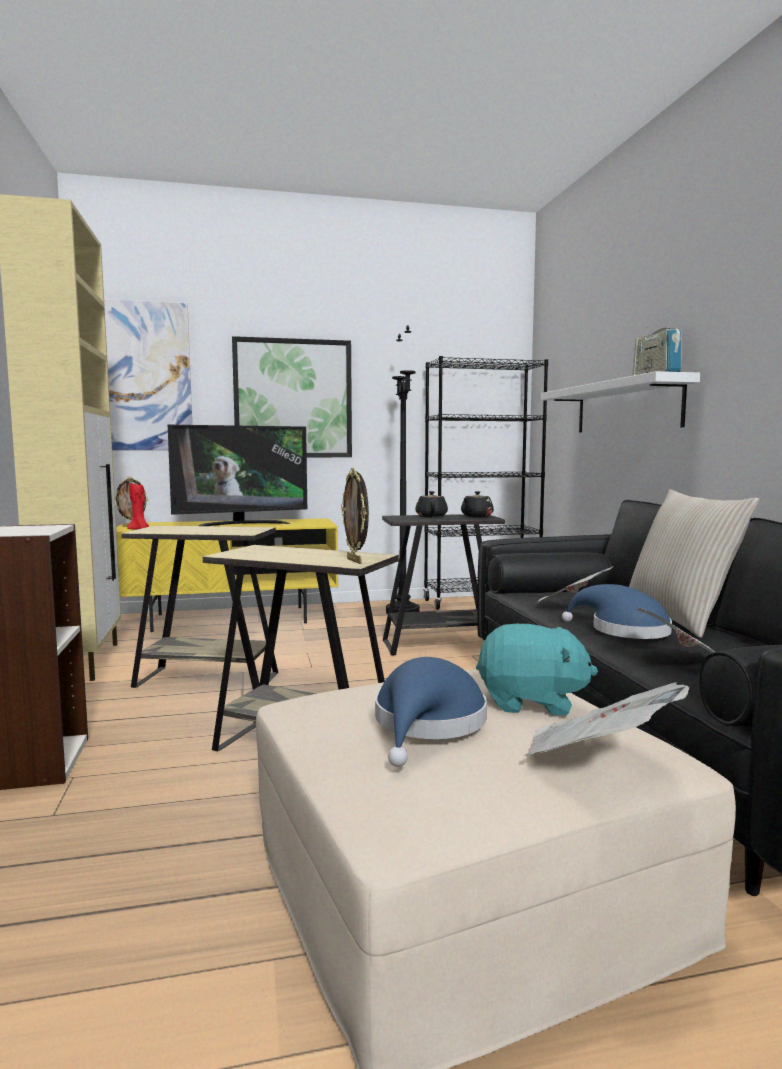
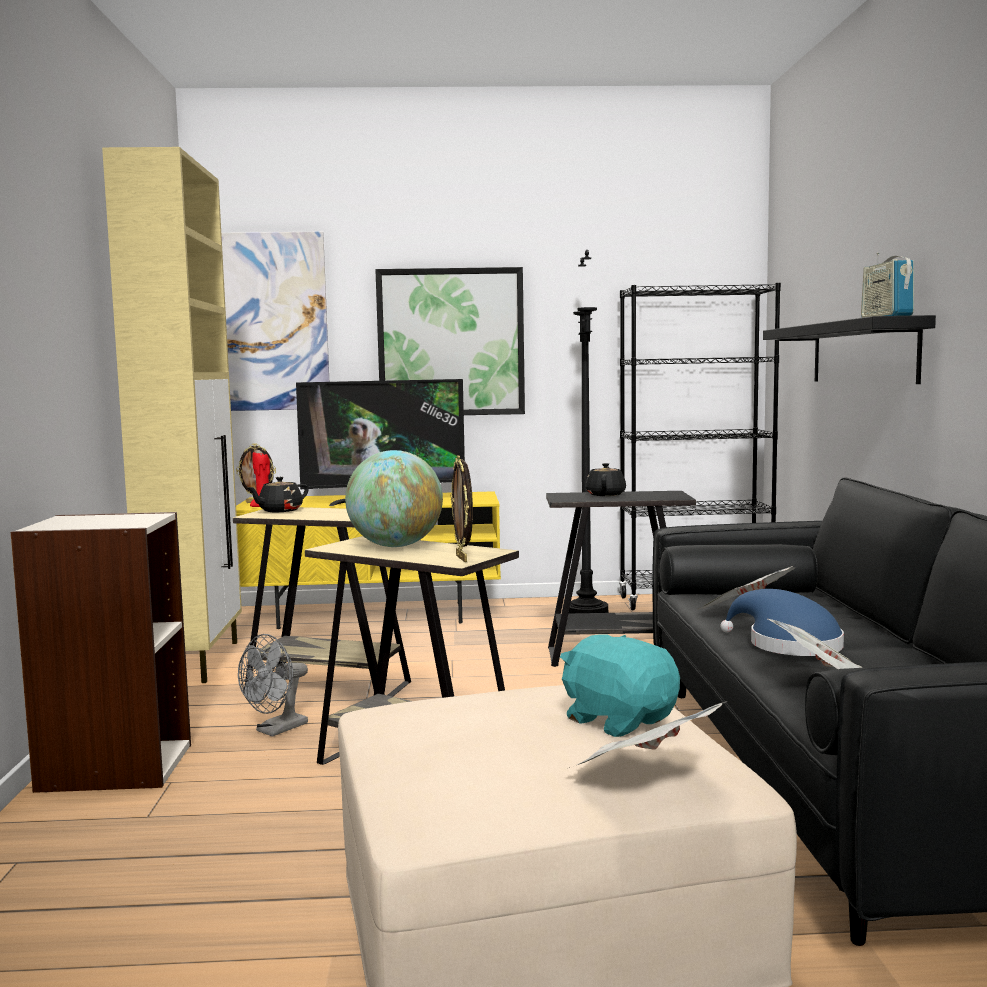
camera: 10 degrees right, 0 degrees up
blue hat [375,657,487,767] -> none
black teapot [461,491,494,517] -> black teapot moved to [247,477,309,512]
turquoise plush toy [476,624,598,715] -> turquoise plush toy turned 150 degrees counterclockwise [560,634,680,737]
white shelf [541,371,700,432] -> black shelf [763,315,936,384]
beige pillow [629,489,759,638] -> none
none -> grey fan [238,634,308,737]
none -> globe [345,450,443,547]

